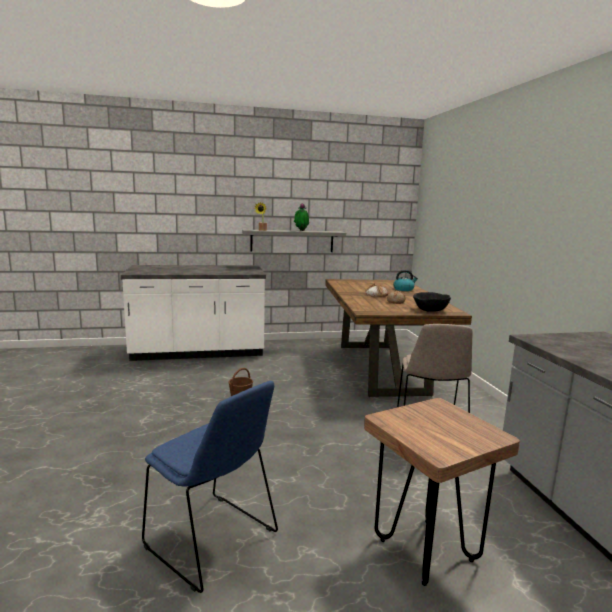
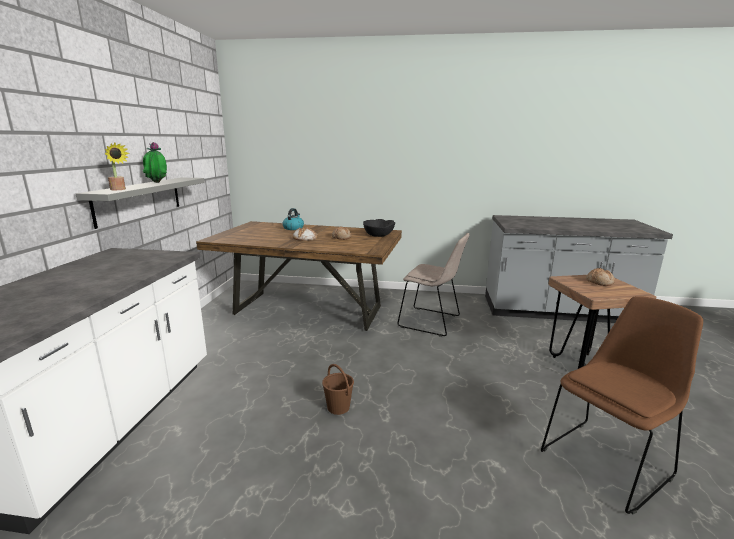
camera: 70 degrees left, 5 degrees up
blue chair [142,381,278,593] -> brown chair [541,296,703,515]
none -> bread [586,268,615,286]

